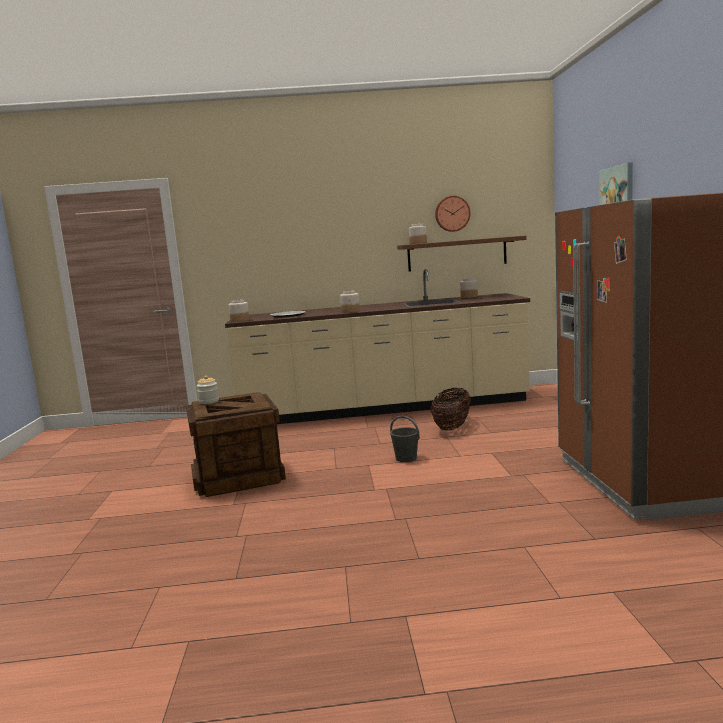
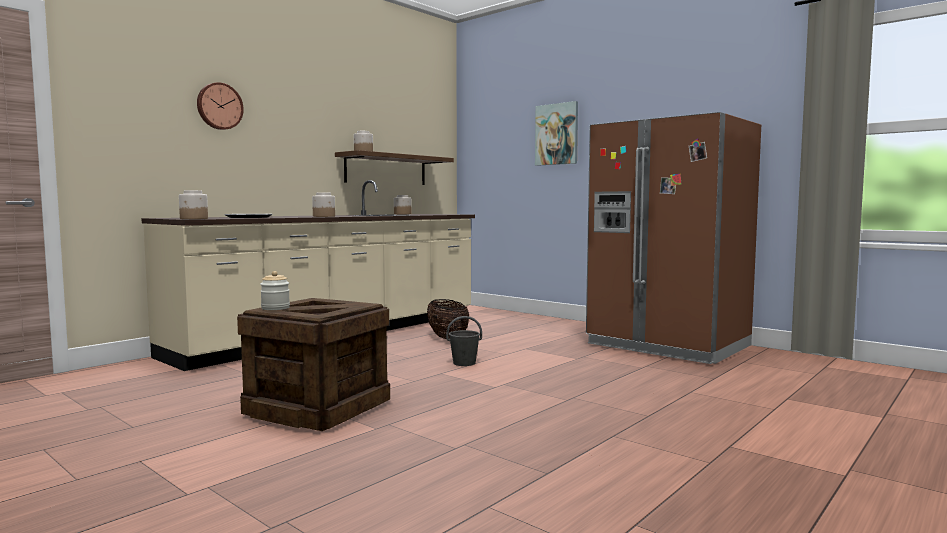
camera: 45 degrees left, 5 degrees down
wall clock [435,196,471,232] -> wall clock moved to [197,82,244,130]

